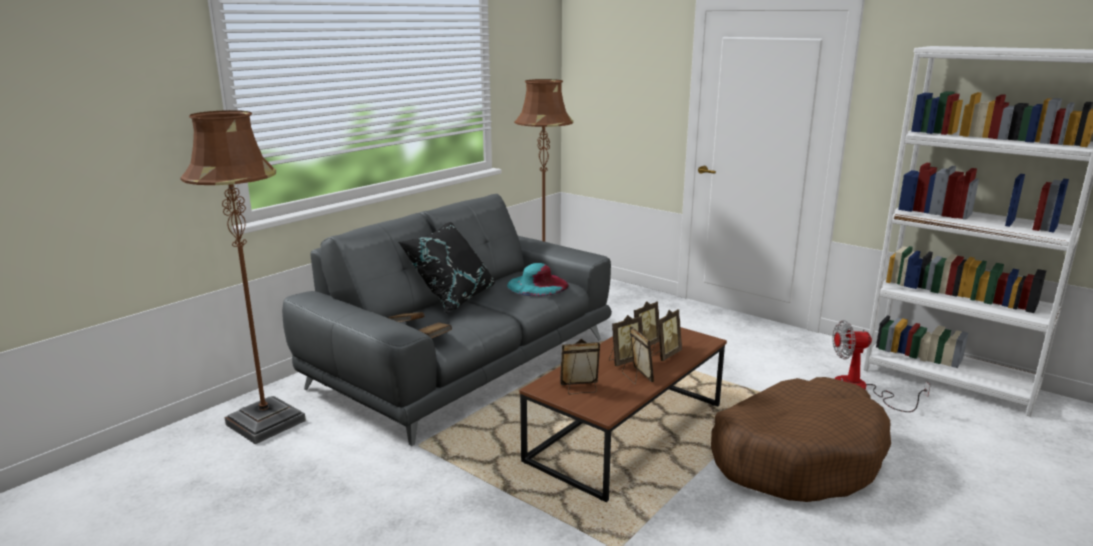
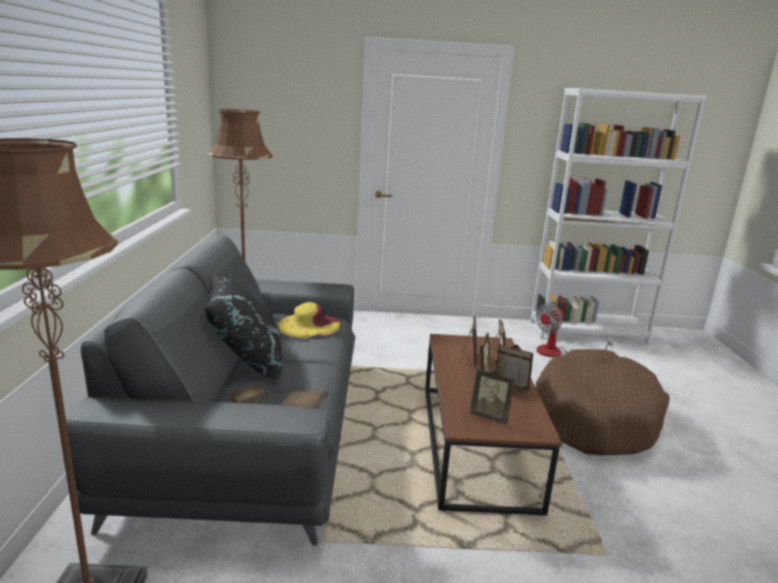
camera: 40 degrees left, 0 degrees up
turquoise hat [507,263,569,296] -> yellow hat [278,302,341,339]
picture frame [560,339,600,394] -> picture frame turned 105 degrees counterclockwise [470,368,515,425]

